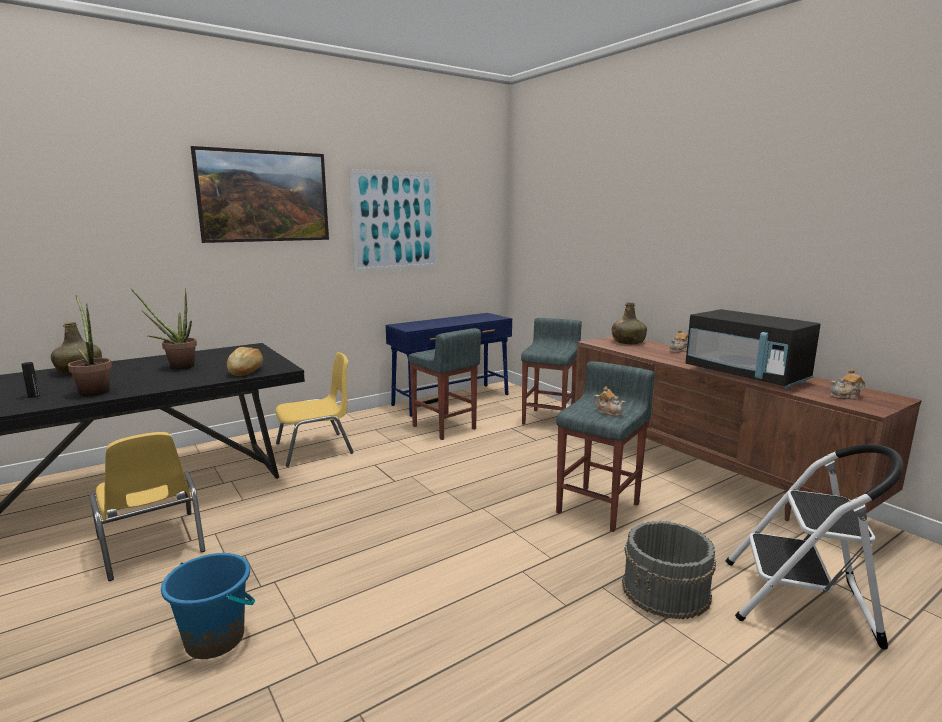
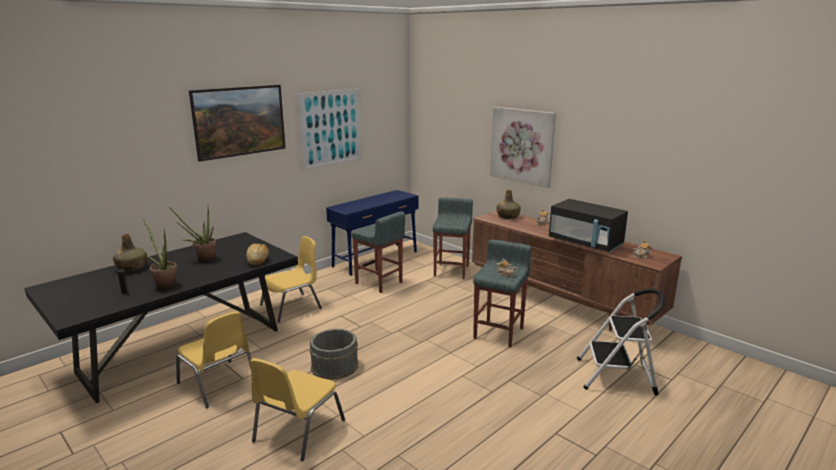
camera: 10 degrees left, 5 degrees up
blue bucket [161,553,255,659] -> yellow chair [250,358,345,461]
grey bucket [622,521,716,620] -> grey bucket moved to [309,329,359,380]
none -> picture [490,107,556,188]

